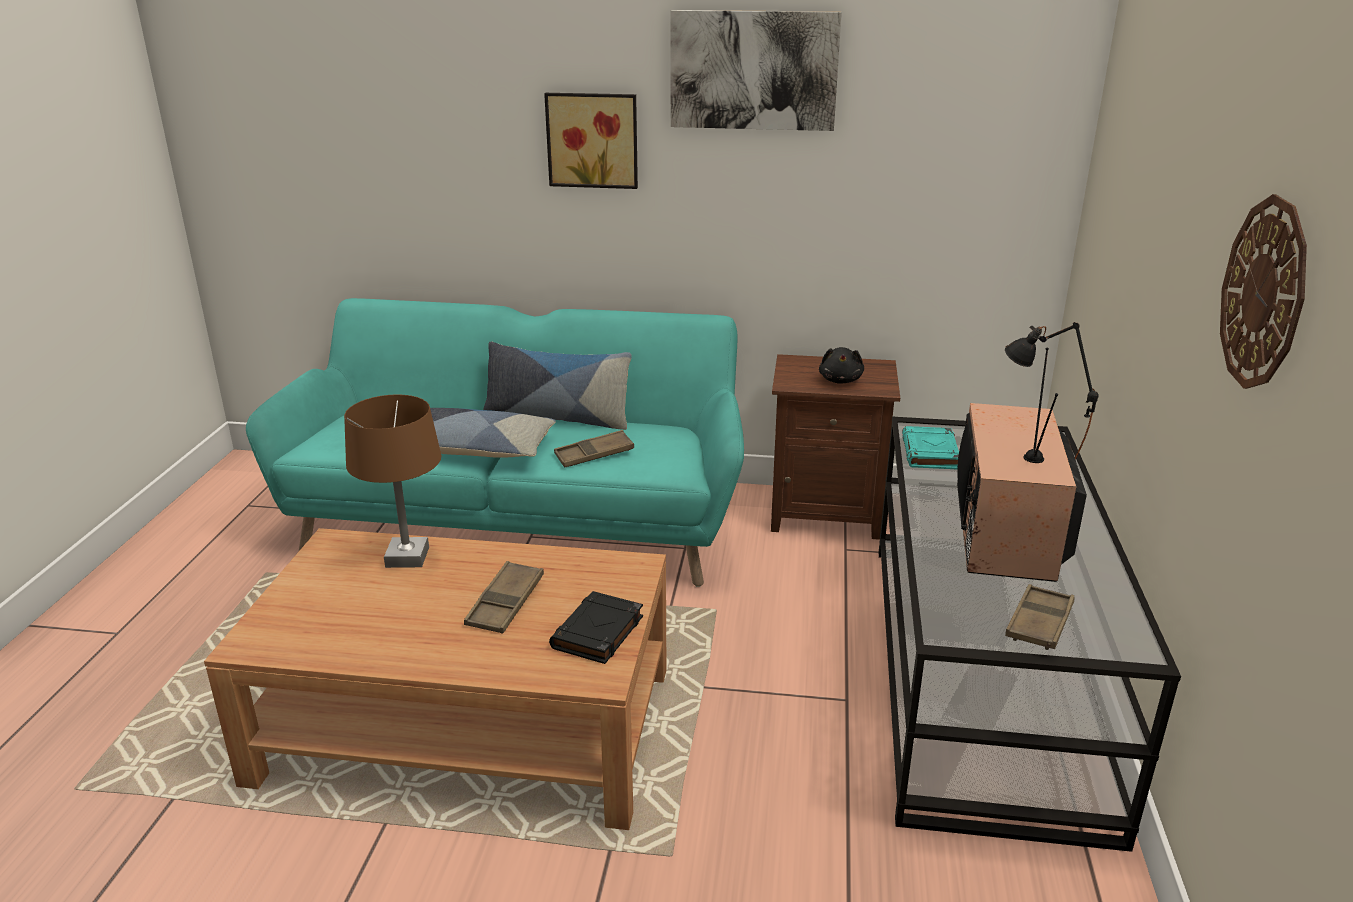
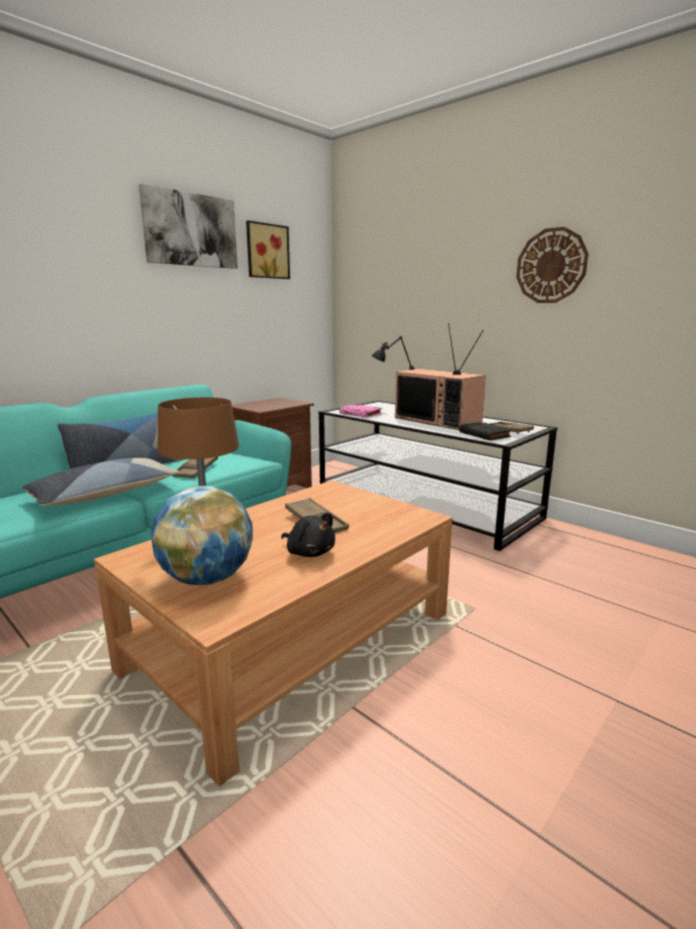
camera: 55 degrees left, 10 degrees down
picture [544,93,638,189] -> picture moved to [246,220,290,279]
black book [549,591,643,664] -> black book moved to [459,422,512,441]
black plush toy [819,347,864,384] -> black plush toy moved to [281,513,335,557]
turquoise book [902,426,959,469] -> pink book [339,404,382,418]
none -> globe [151,486,253,585]

